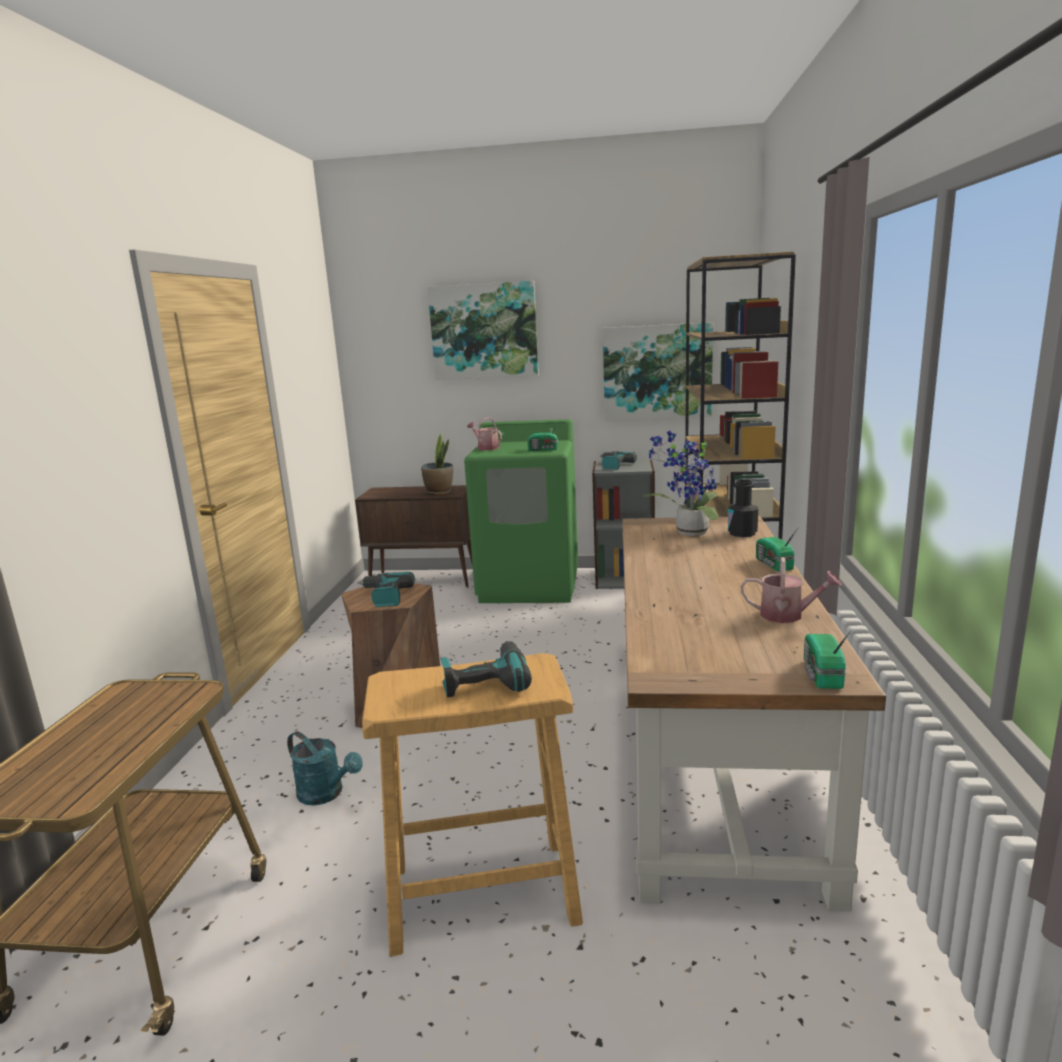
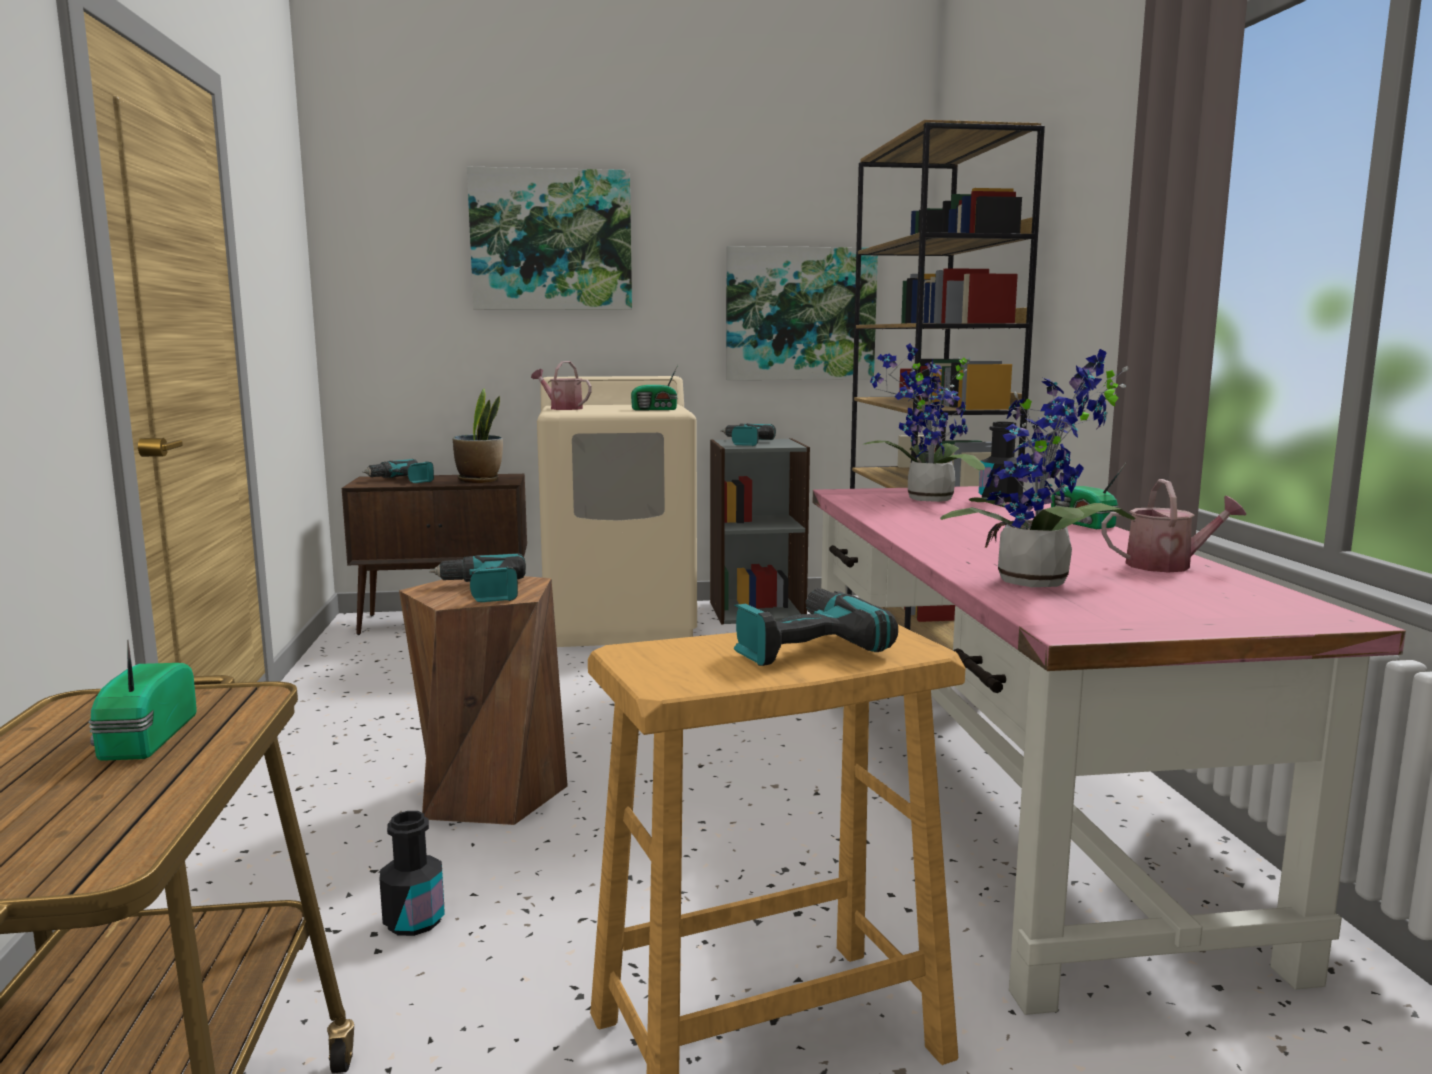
camera: 15 degrees left, 5 degrees down
turquoise watering can [287,731,363,806] -> black bottle [379,811,445,936]
green washing machine [464,419,578,603] -> beige washing machine [537,376,697,647]
brown desk [622,516,886,911] -> pink desk [813,486,1406,1015]
radio [804,630,851,689] -> radio moved to [88,640,197,761]
none -> power drill [363,459,434,483]
none -> potted plant [940,349,1136,587]

